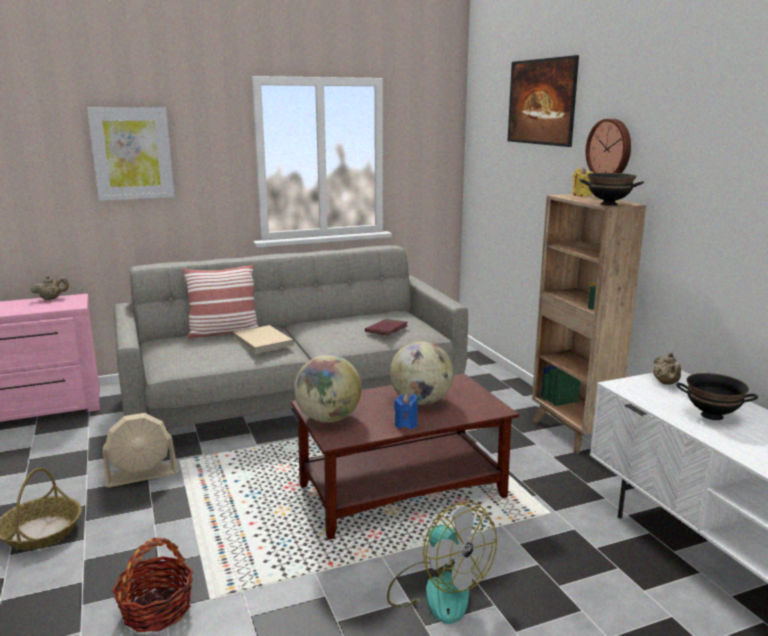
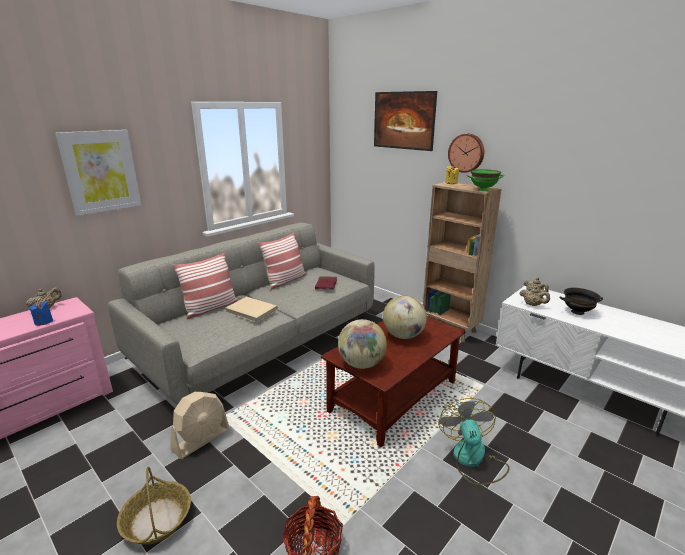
camera: 25 degrees left, 5 degrees up
fan [387,502,497,624] -> fan turned 120 degrees counterclockwise [438,398,510,485]
blue candle [394,393,418,430] -> blue candle moved to [30,301,53,326]
black bowl [580,173,644,206] -> green bowl [466,169,504,191]
none -> pillow [258,233,306,290]
none -> beige teapot [520,286,550,306]

